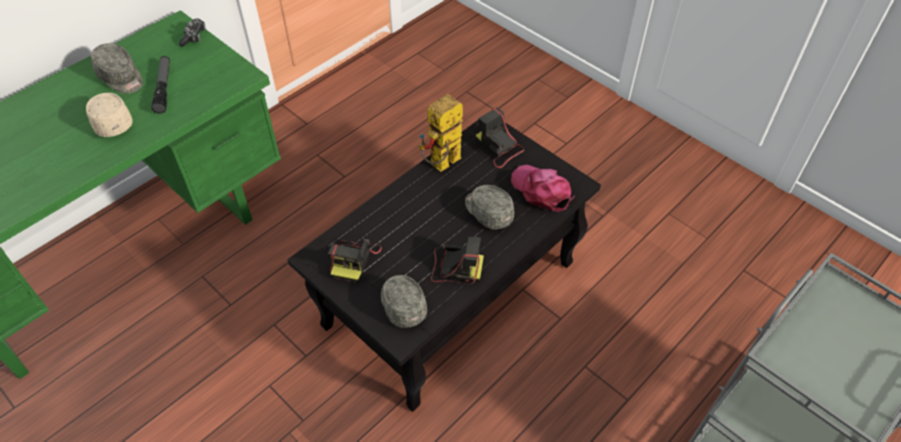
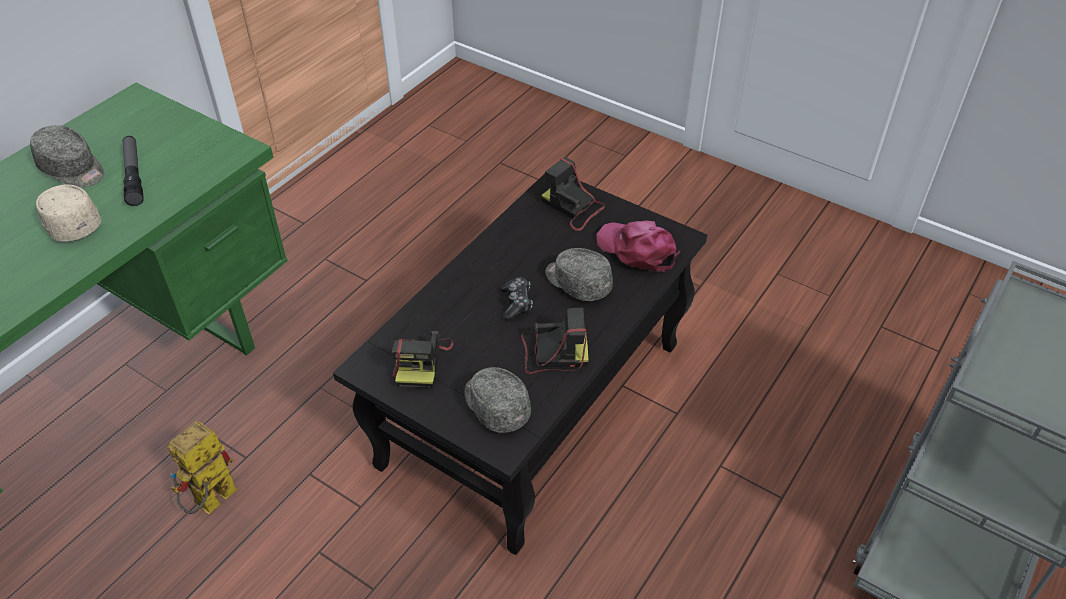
camera: 10 degrees left, 5 degrees down
game controller [179,19,206,47] -> game controller moved to [501,277,533,320]
toy robot [418,94,463,172] -> toy robot moved to [168,421,238,514]

